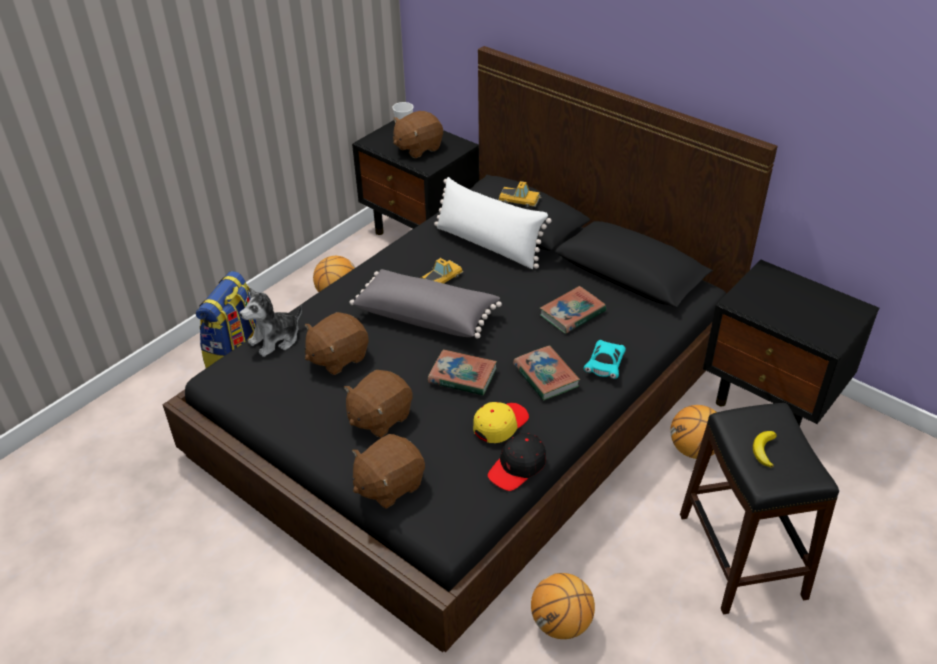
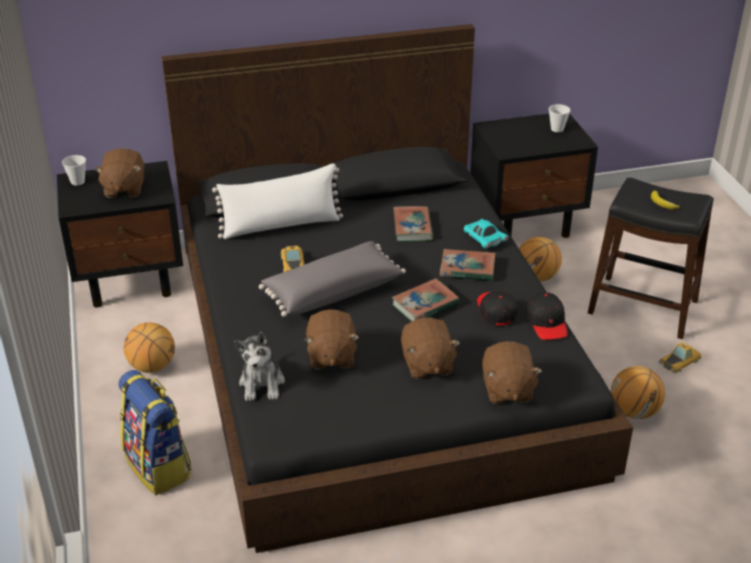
camera: 55 degrees left, 5 degrees down
yellow cap [473,402,529,443] -> black cap [477,291,518,325]
toy car [498,181,542,207] -> toy car moved to [659,342,702,373]
none -> cup [549,104,570,132]

